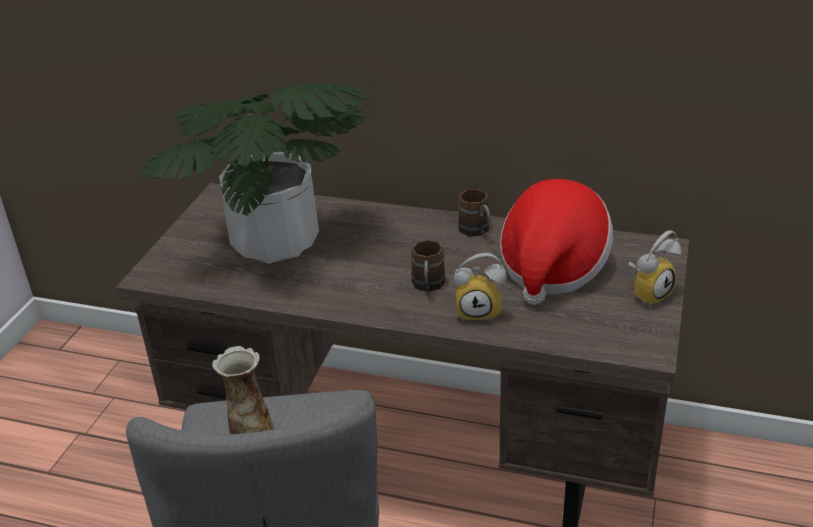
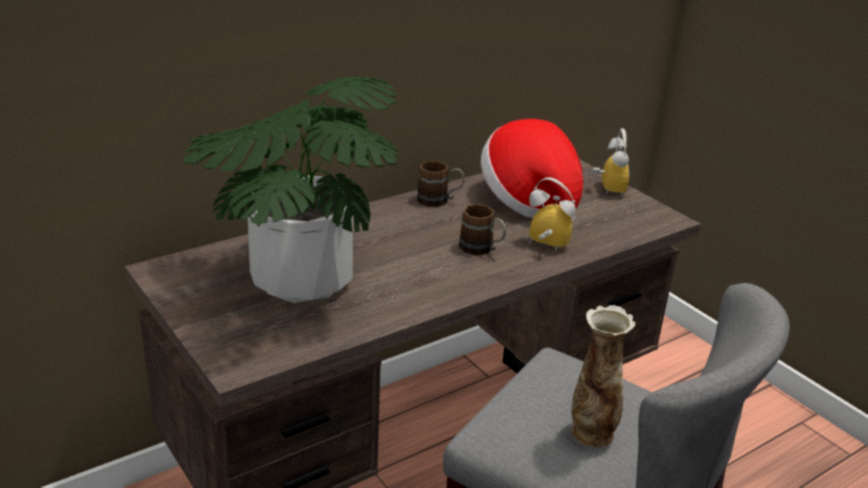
camera: 55 degrees left, 5 degrees down
alarm clock [454,253,507,322] -> alarm clock turned 105 degrees counterclockwise [529,177,576,252]

